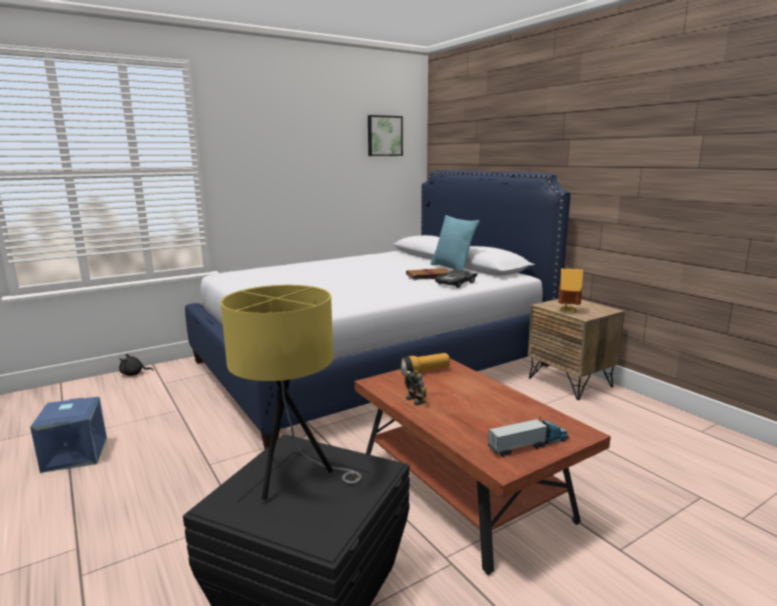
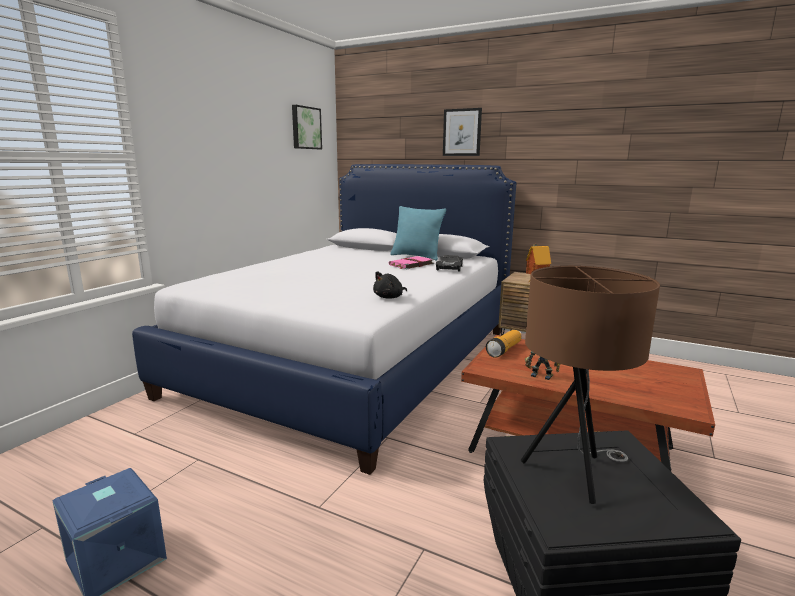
camera: 30 degrees left, 0 degrees up
black plush toy [119,354,153,376] -> black plush toy moved to [373,271,407,299]
yellow table lamp [221,285,362,500] -> brown table lamp [521,266,660,504]
brown book [406,268,450,280] -> pink book [389,256,434,269]
toy truck [488,417,569,457] -> none
none -> picture [443,108,482,156]

